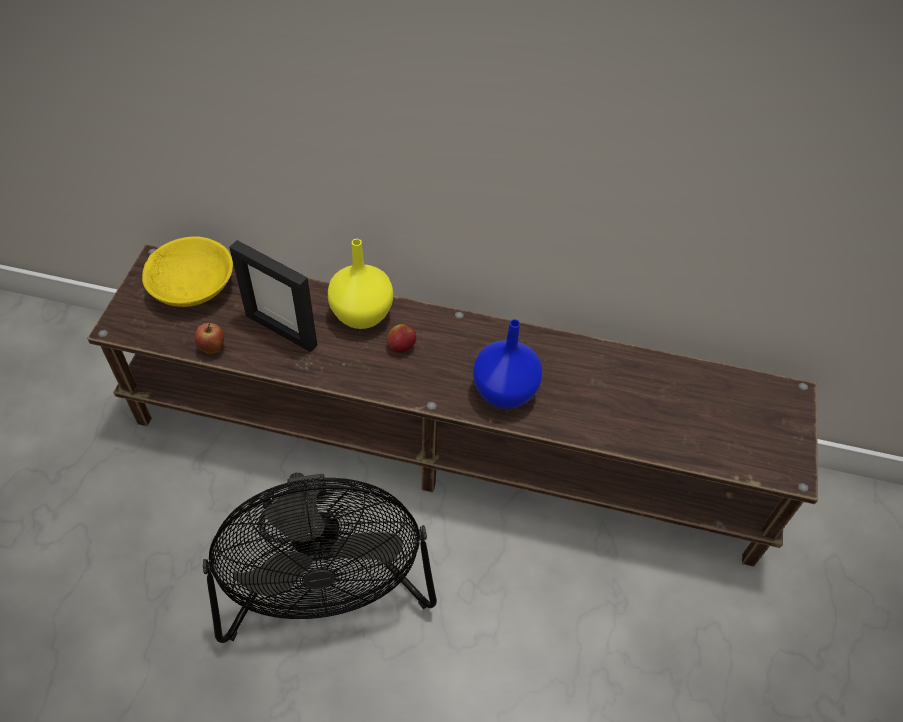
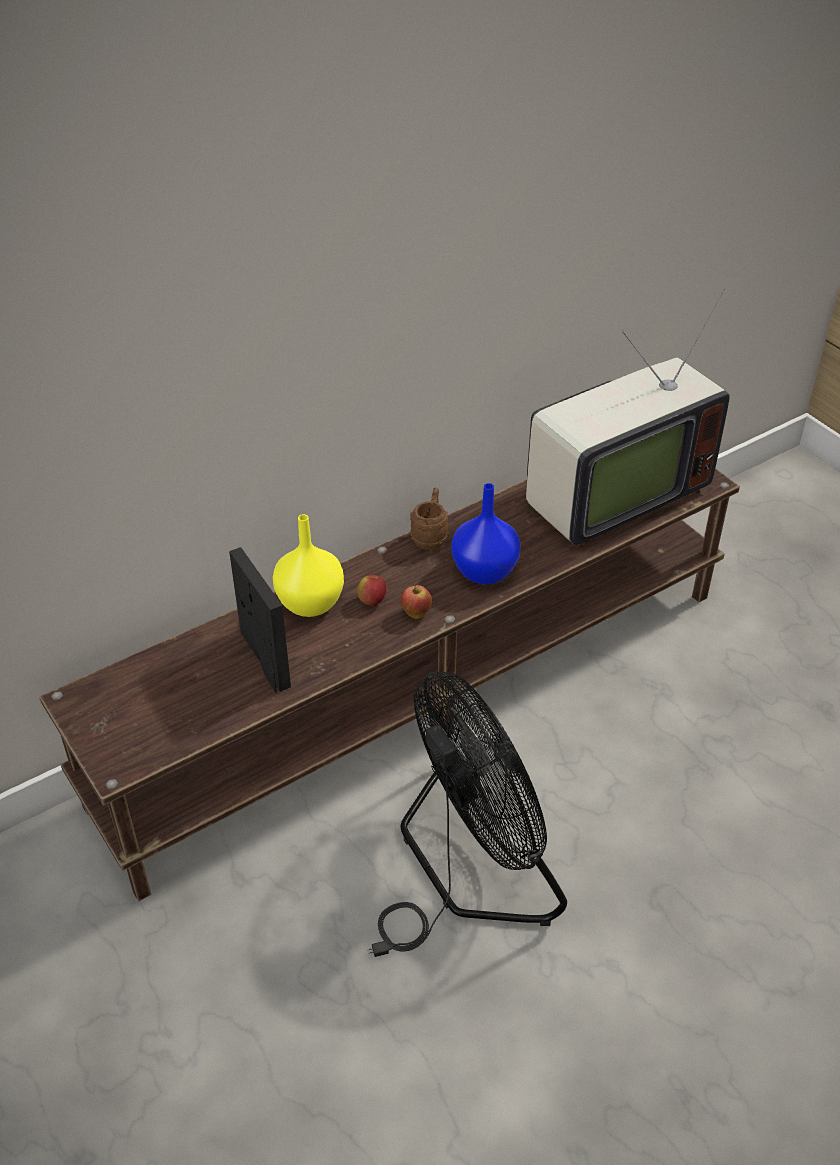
camera: 45 degrees left, 10 degrees down
yellow bowl [142,237,233,307] -> none
apple [194,323,224,354] -> apple moved to [401,583,432,619]
black fan [203,473,437,643] -> black fan turned 60 degrees counterclockwise [368,672,567,957]
picture frame [229,240,317,352] -> picture frame turned 105 degrees counterclockwise [229,547,291,693]
none -> brown mug [410,488,448,550]
none -> television [526,288,730,548]

